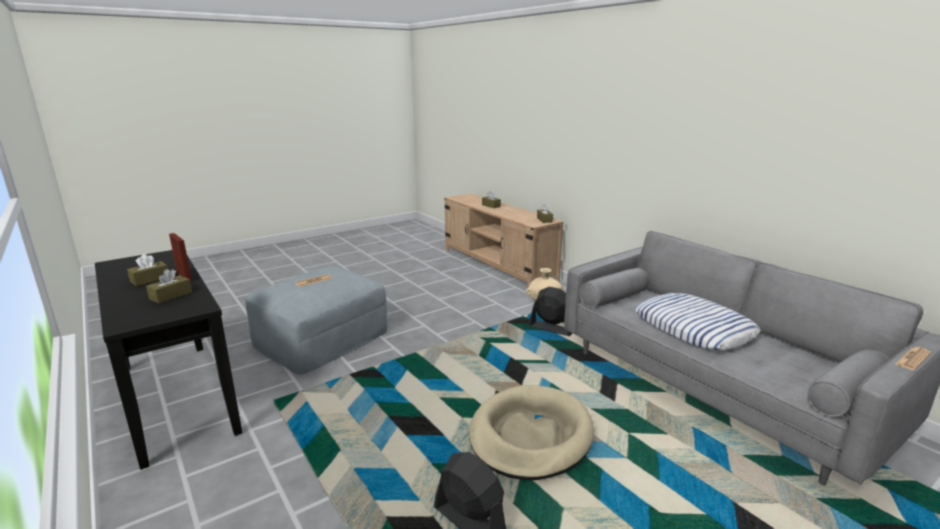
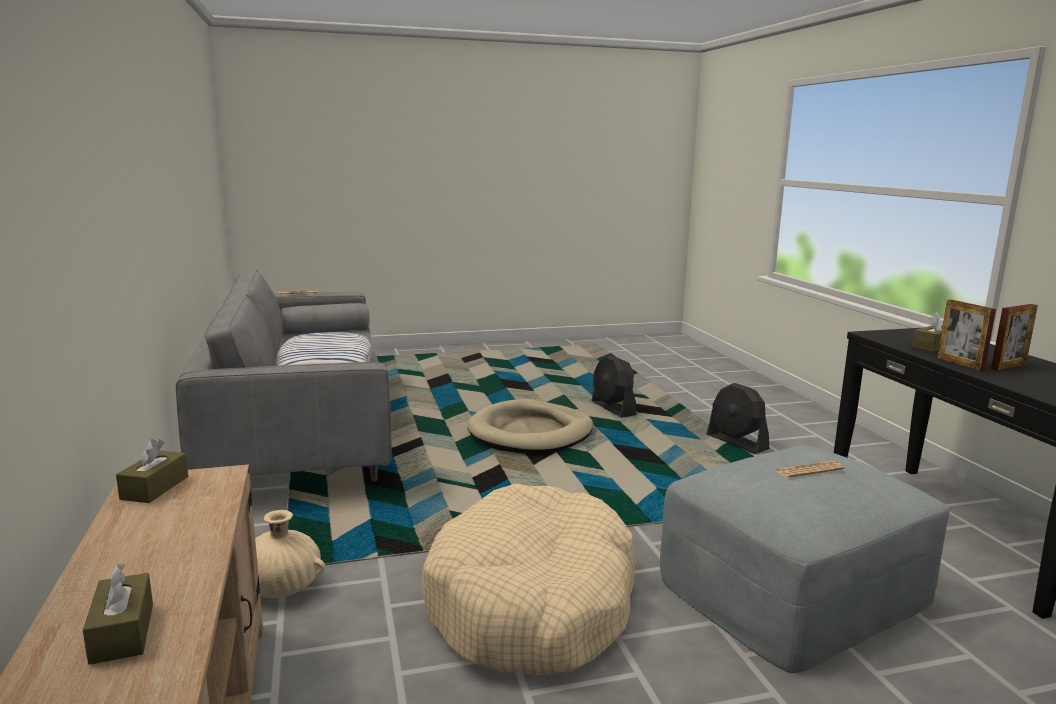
camera: 160 degrees left, 5 degrees down
brown tissue box [127,254,168,286] -> picture frame [991,304,1038,370]
black fan [529,287,572,336] -> black fan moved to [706,383,769,454]
none -> beige dog bed [422,483,636,675]

